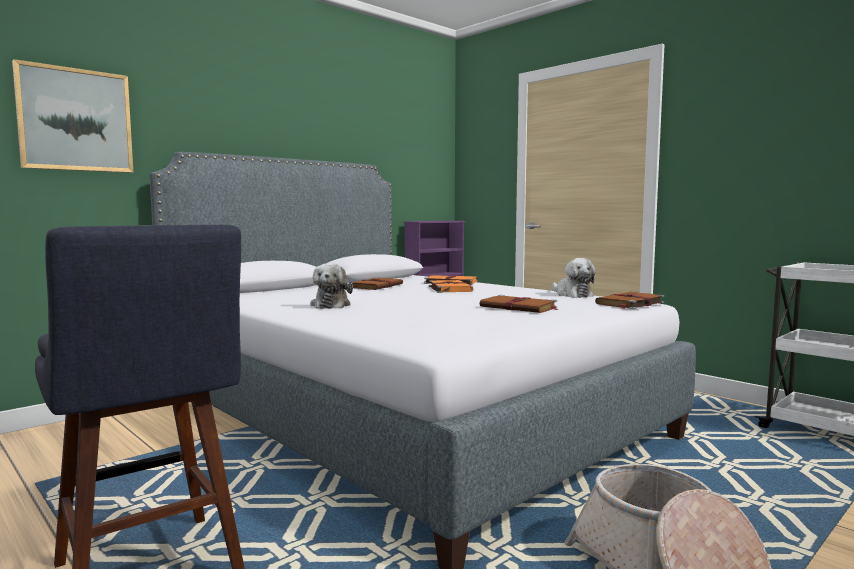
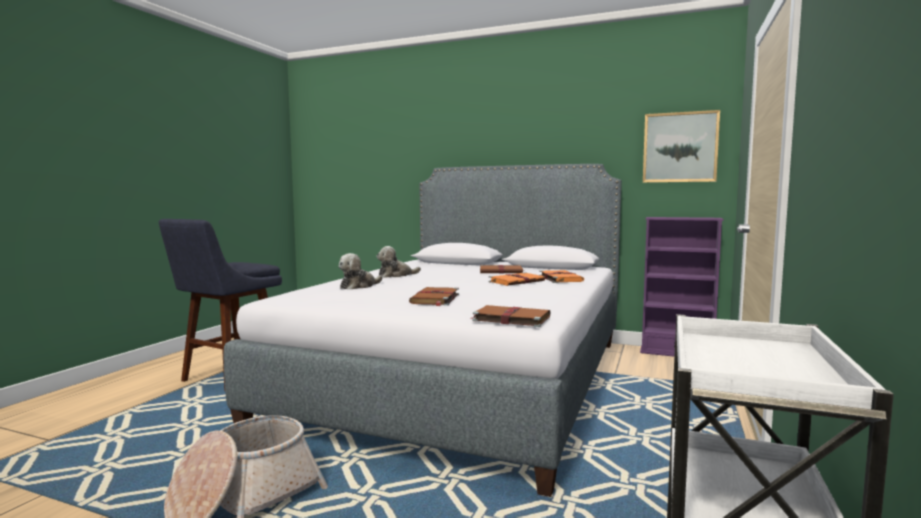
camera: 65 degrees right, 0 degrees up
picture [12,59,133,173] -> picture moved to [643,110,720,183]
plush toy [552,258,596,298] -> plush toy moved to [339,253,383,289]

